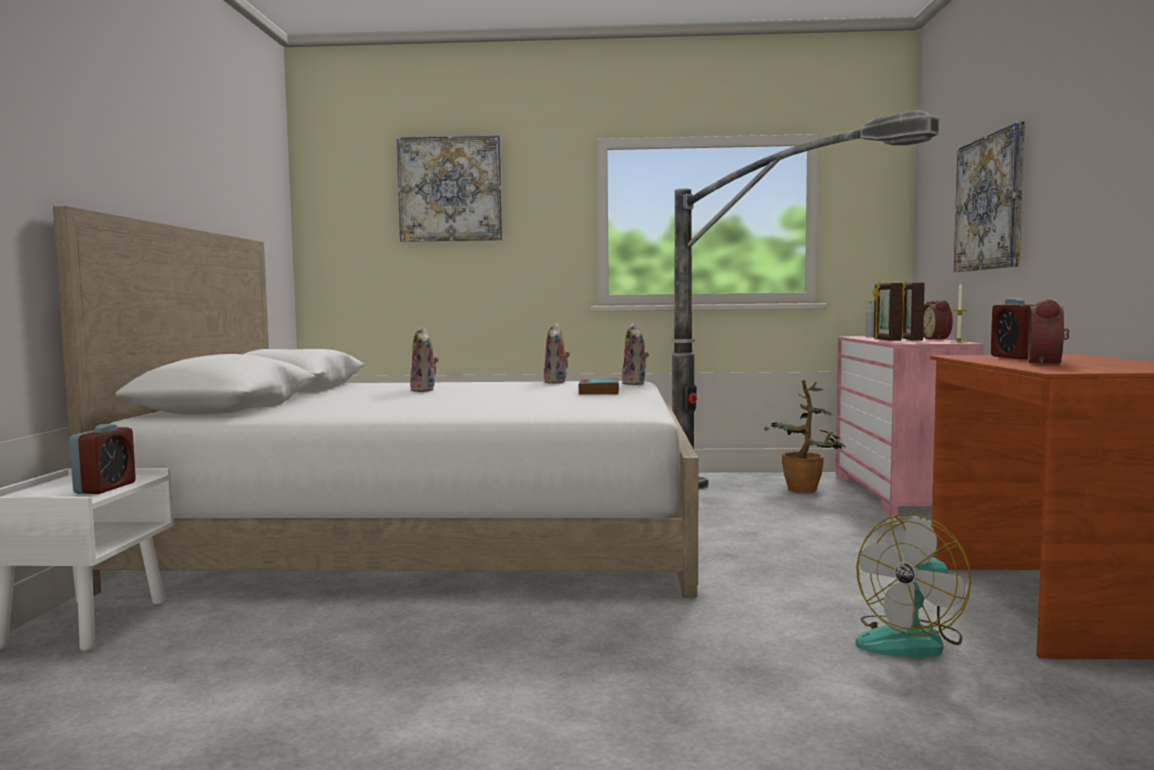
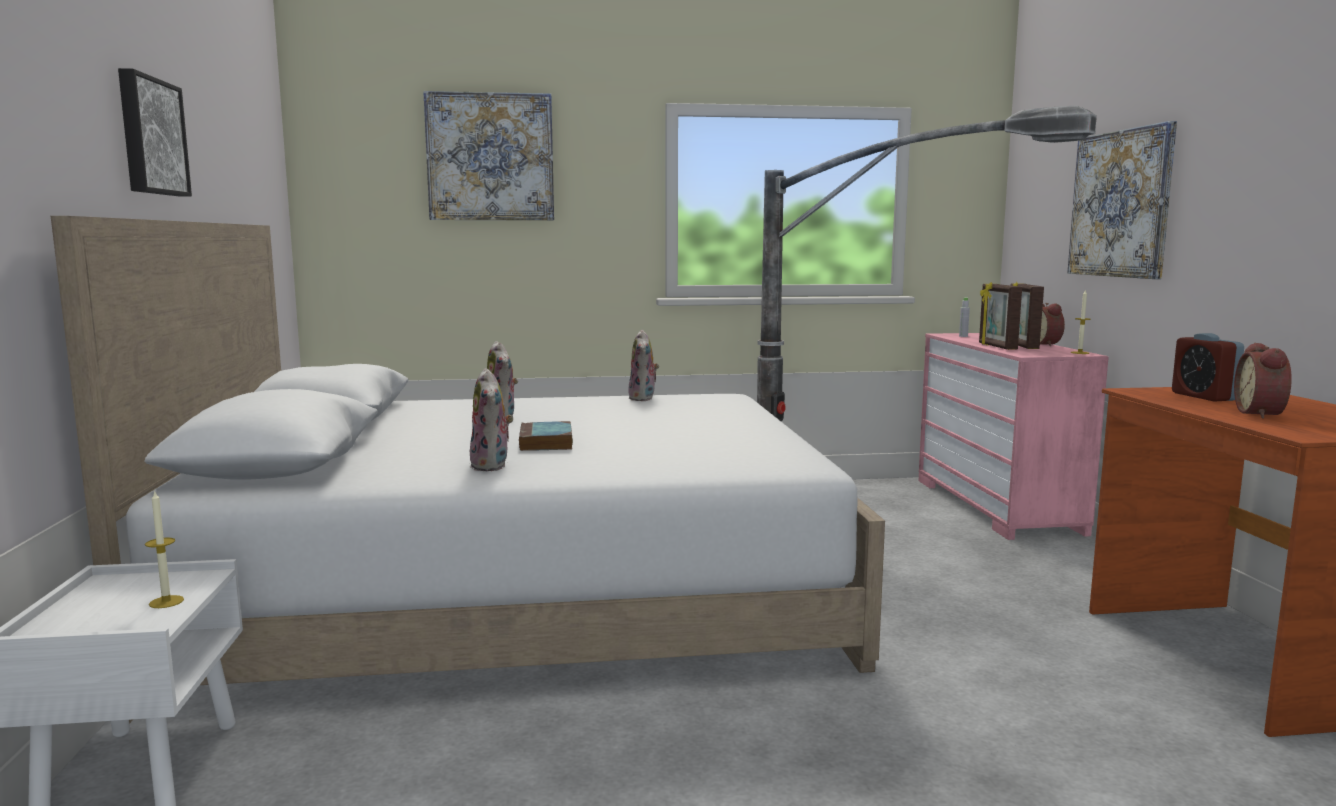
camera: 10 degrees left, 5 degrees up
alarm clock [70,424,136,494] -> candle [145,490,184,608]
book [579,378,619,395] -> book moved to [519,421,573,451]
plush toy [622,323,649,385] -> plush toy moved to [470,368,513,471]
potted plant [764,380,845,493] -> none
fan [855,514,971,657] -> none
none -> picture [118,68,192,197]

